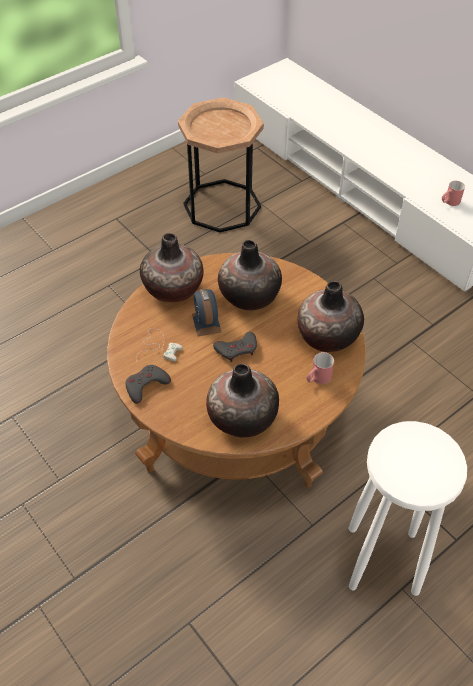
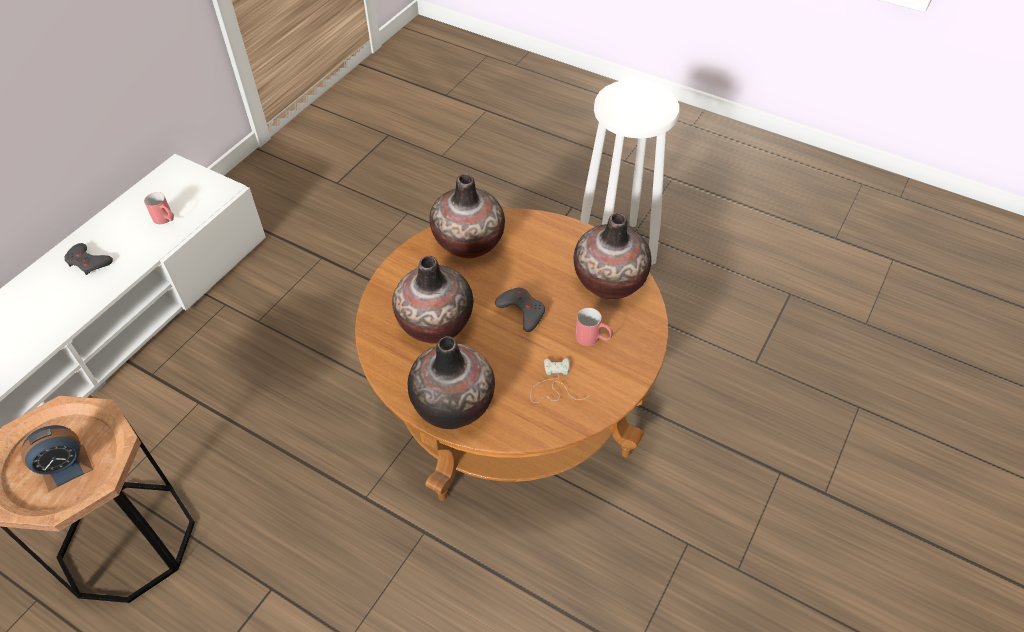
camera: 110 degrees left, 0 degrees up
grey game controller [125,365,171,404] -> grey game controller moved to [64,243,113,275]
alarm clock [192,288,221,336] -> alarm clock moved to [21,425,93,492]
red mug [306,352,334,384] -> red mug moved to [575,308,613,346]

